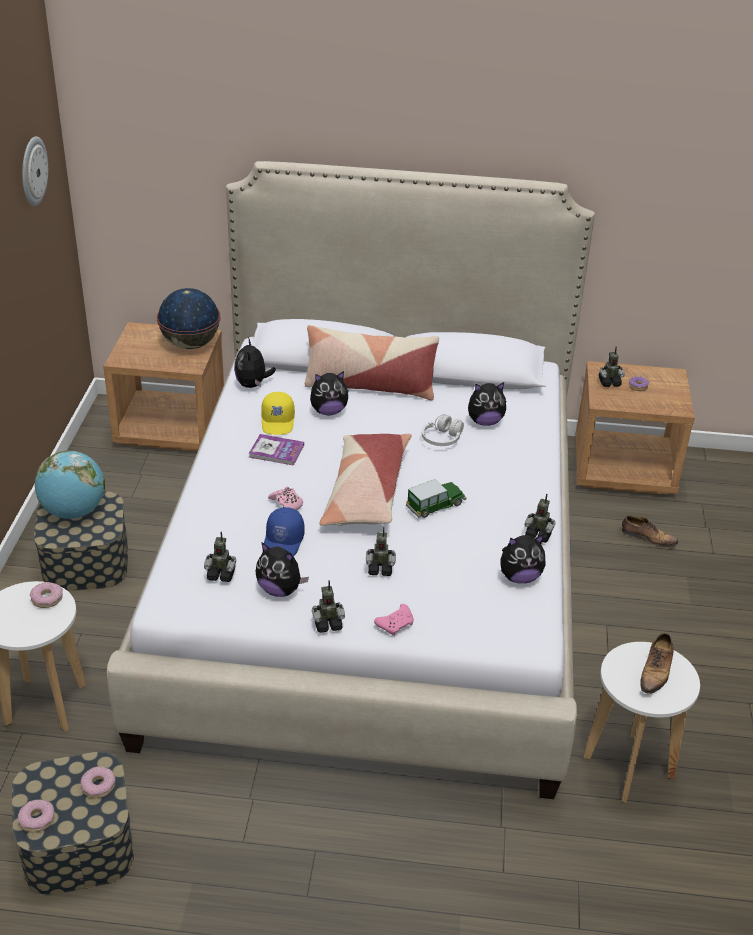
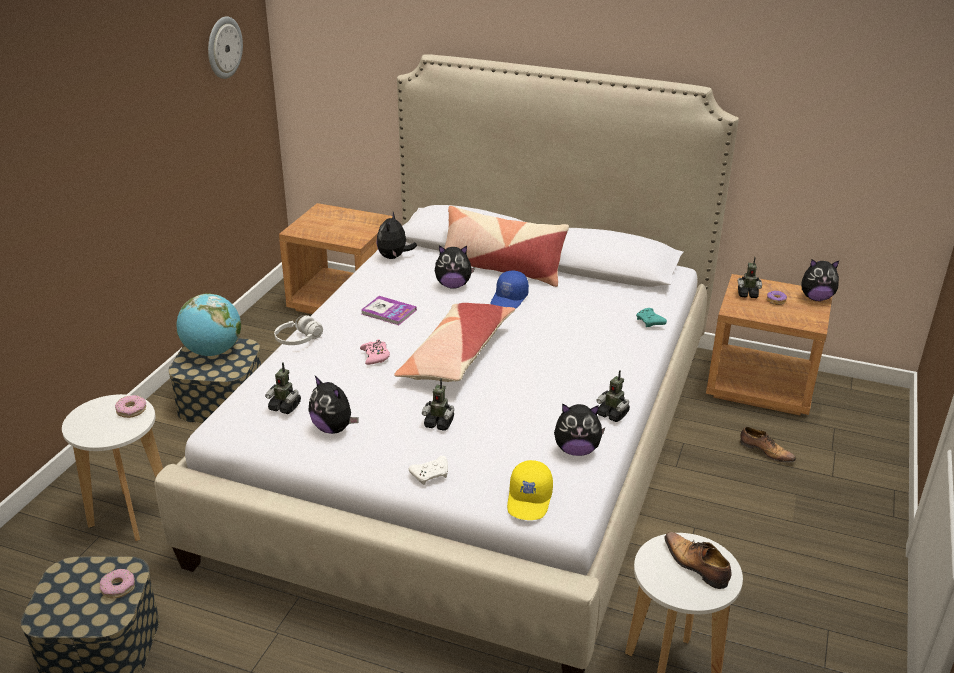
camera: 15 degrees right, 5 degrees down
donut [18,800,55,832] -> none
globe [157,288,221,349] -> none
yellow cap [261,392,295,435] -> yellow cap moved to [507,460,553,520]
blue cap [264,507,305,556] -> blue cap moved to [491,270,529,309]
toy robot [312,580,345,633] -> none
pink game controller [374,604,414,636] -> white game controller [409,456,448,485]
toy car [406,479,466,518] -> none
white headphones [422,414,464,446] -> white headphones moved to [274,315,323,345]
plush toy [468,382,506,426] -> plush toy moved to [802,259,839,301]
shoe [640,633,674,694] -> shoe turned 105 degrees clockwise [664,532,731,589]
none -> turquoise game controller [636,308,667,327]

